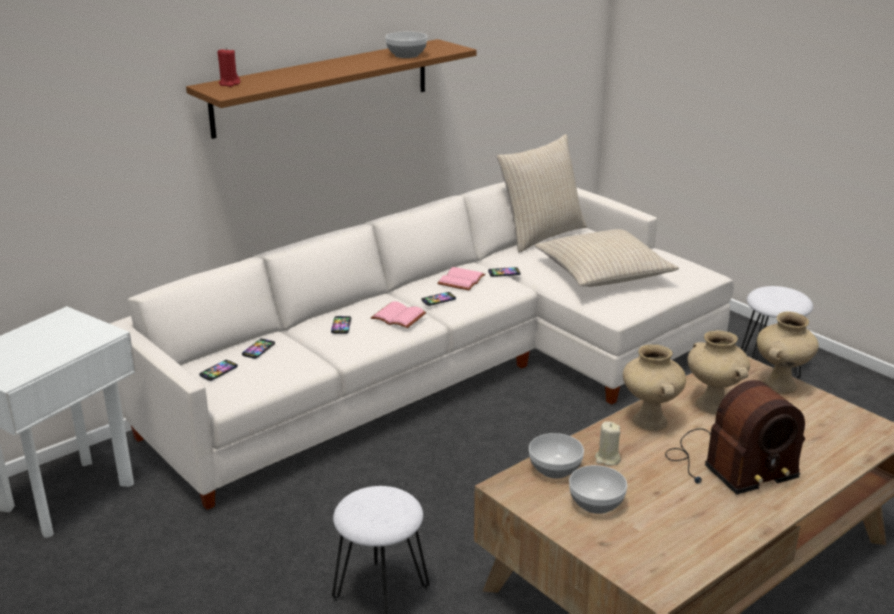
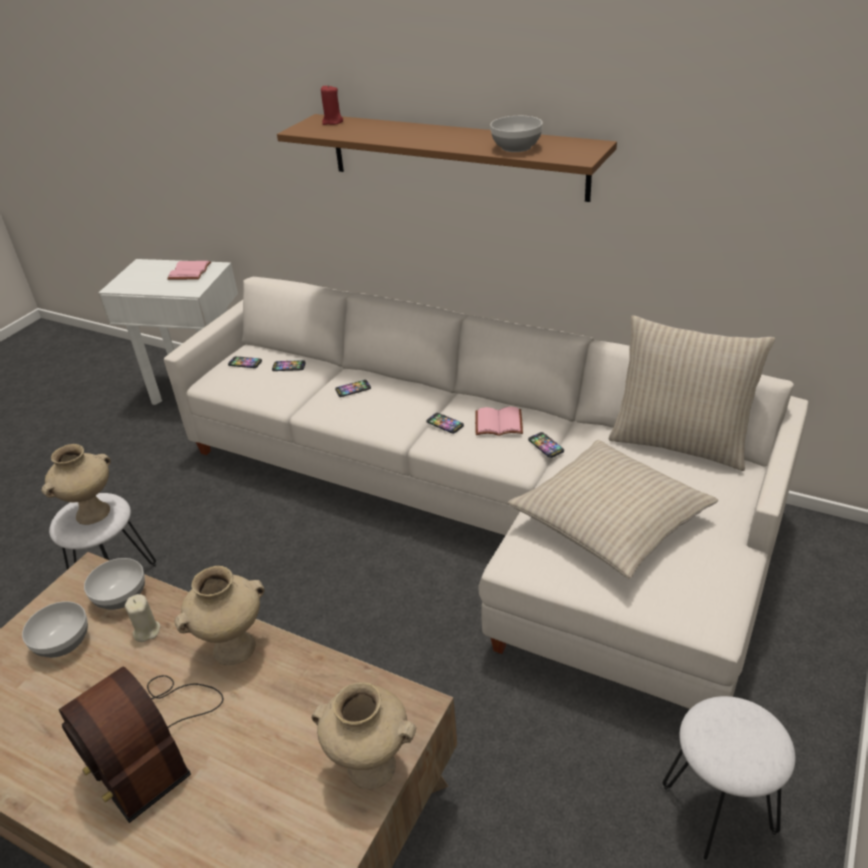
camera: 70 degrees right, 10 degrees up
pink book [371,302,426,328] -> pink book moved to [167,261,211,280]
beige vase [687,330,750,414] -> beige vase moved to [41,444,111,525]

